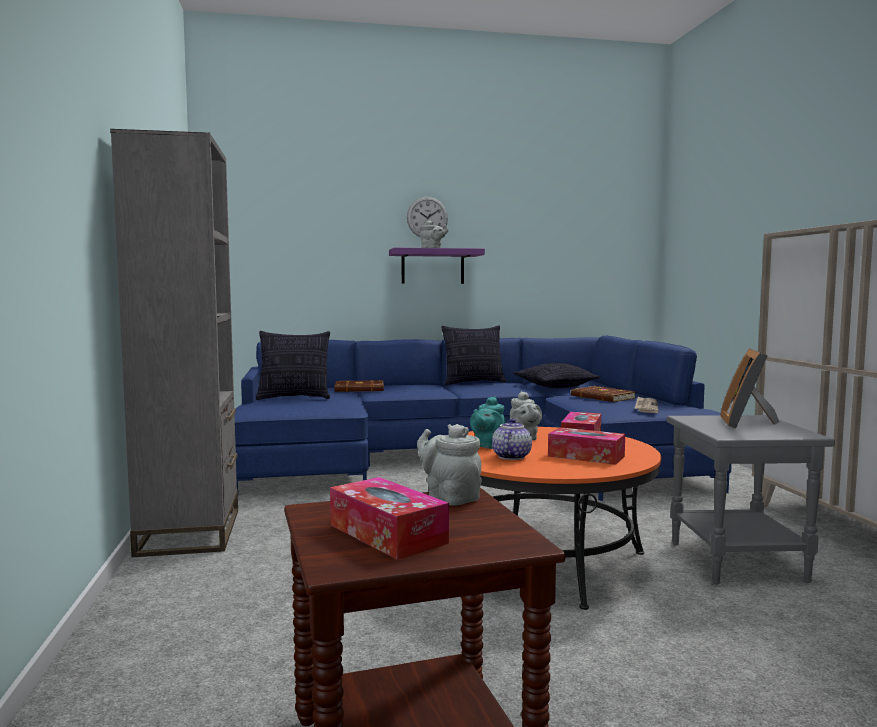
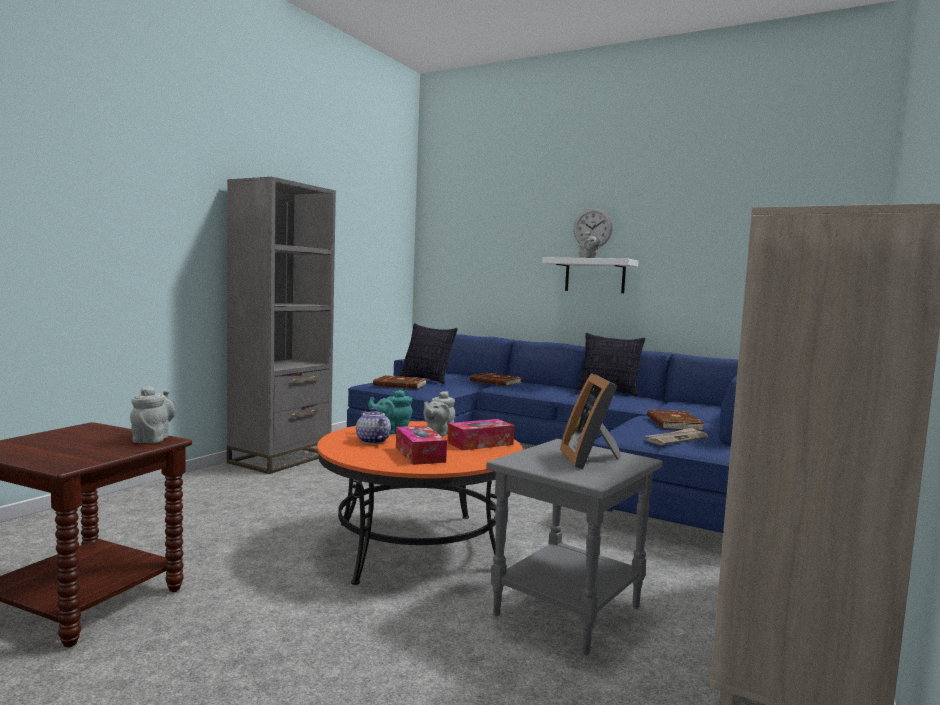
camera: 40 degrees right, 0 degrees up
tissue box [330,477,449,560] -> none
purple shelf [389,248,485,284] -> white shelf [542,257,639,293]
teapot [492,418,532,460] -> teapot turned 90 degrees counterclockwise [356,408,391,444]
pillow [513,363,601,388] -> none
picture frame [720,348,779,429] -> picture frame turned 60 degrees counterclockwise [560,373,621,469]
none -> brown book [373,375,426,389]

